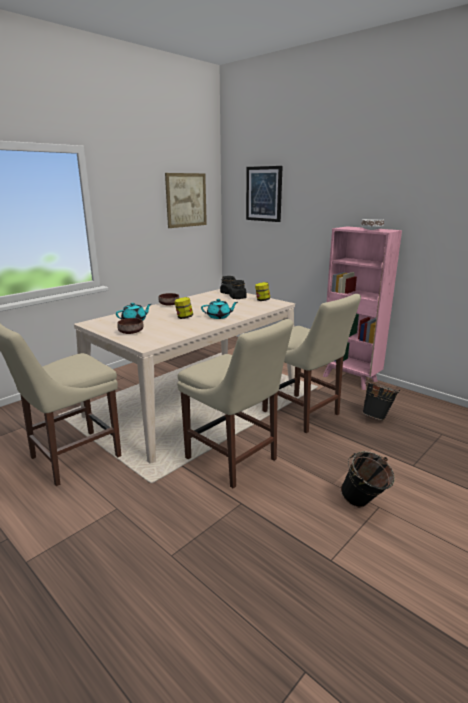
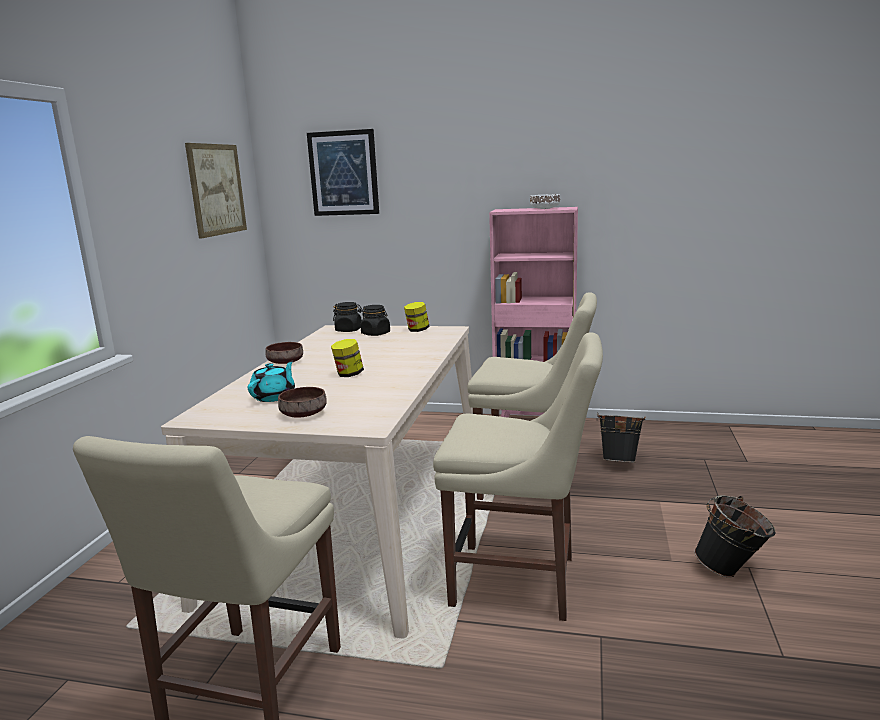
camera: 30 degrees left, 5 degrees down
turquoise teapot [201,299,238,319] -> none

